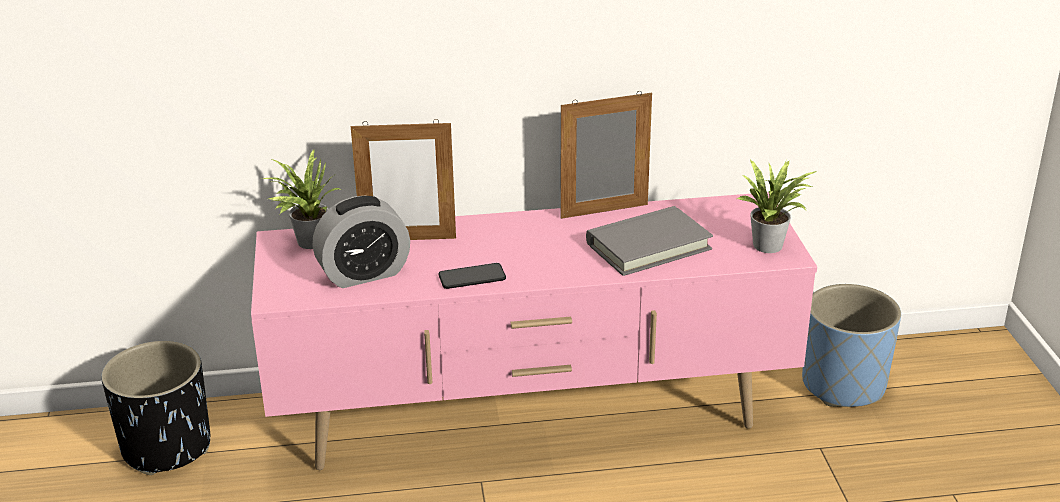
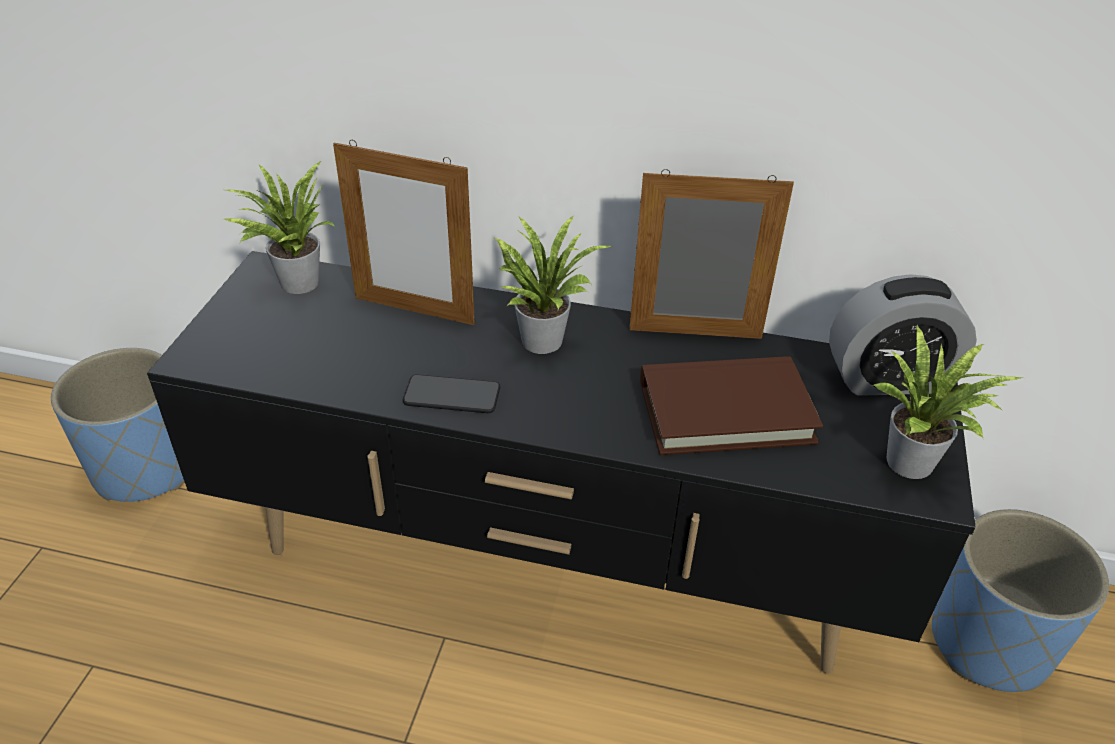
camera: 20 degrees right, 10 degrees up
black planter [101,341,210,475] -> blue planter [51,348,184,502]
pink tv stand [251,192,817,470] -> black tv stand [147,251,976,674]
alarm clock [313,196,410,288] -> alarm clock moved to [829,274,977,396]
grey book [586,206,713,276] -> brown book [640,356,823,455]
none -> potted plant [494,216,612,354]

